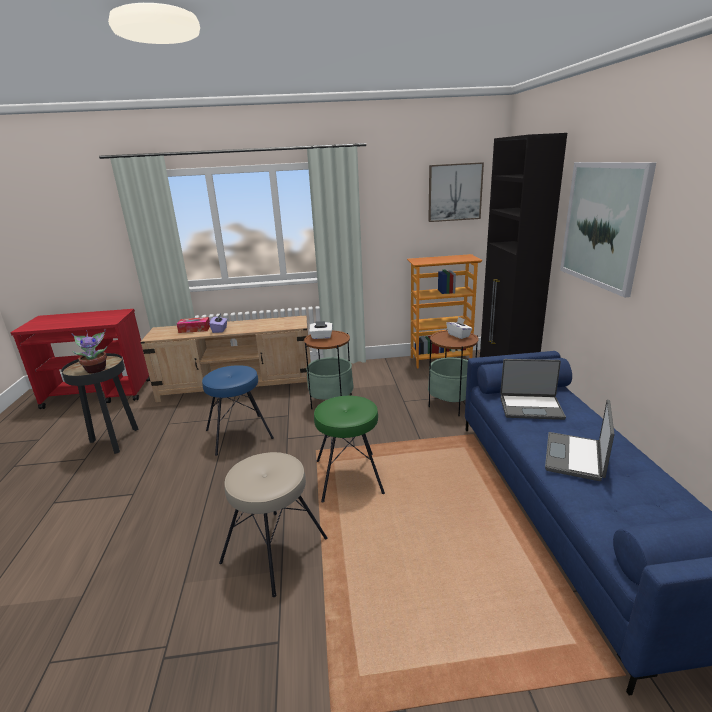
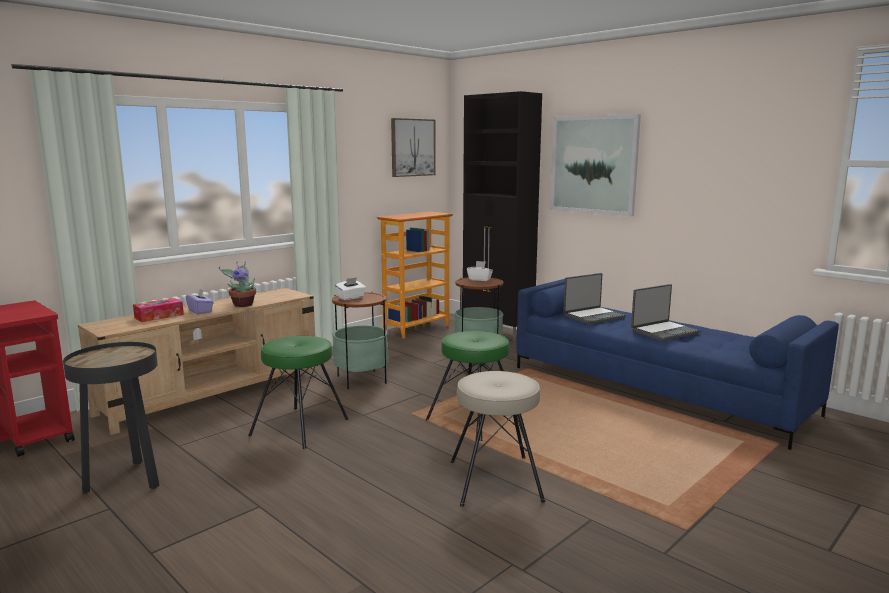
camera: 40 degrees left, 10 degrees down
potted plant [72,329,108,374] -> potted plant moved to [219,262,256,307]
blue stool [202,365,274,456] -> green stool [248,336,348,449]
laptop [545,400,615,481] -> laptop turned 105 degrees counterclockwise [631,284,700,341]

